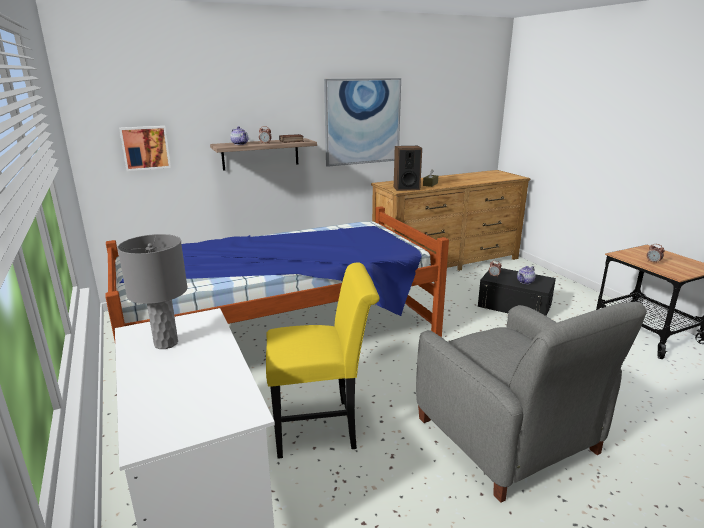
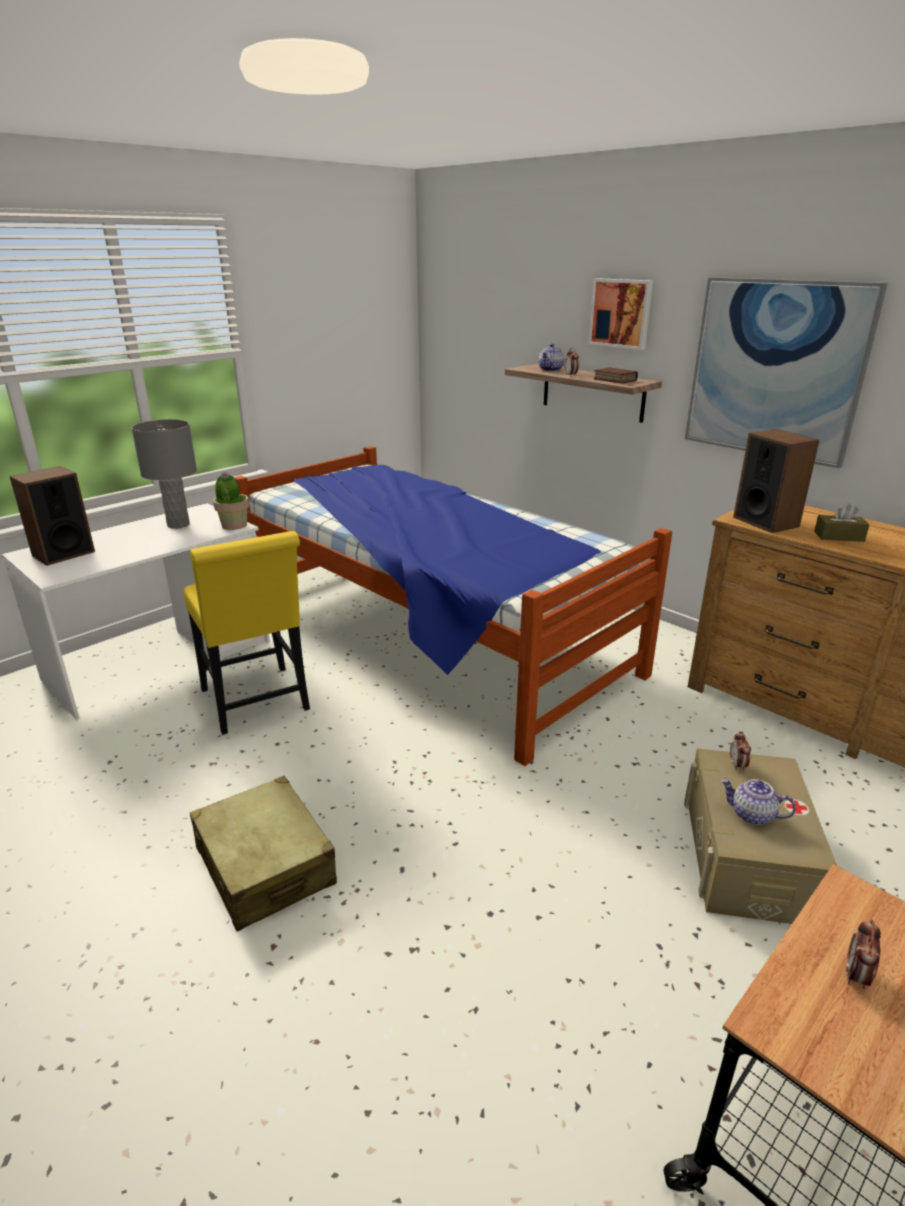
camera: 70 degrees right, 5 degrees up
picture [119,126,171,171] -> picture moved to [588,278,653,350]
grey armchair [416,302,647,503] -> beige suitcase [190,776,337,932]
black storage box [478,268,556,316] -> beige storage box [684,748,837,924]
none -> speaker [9,466,95,566]
none -> potted plant [213,473,249,530]

